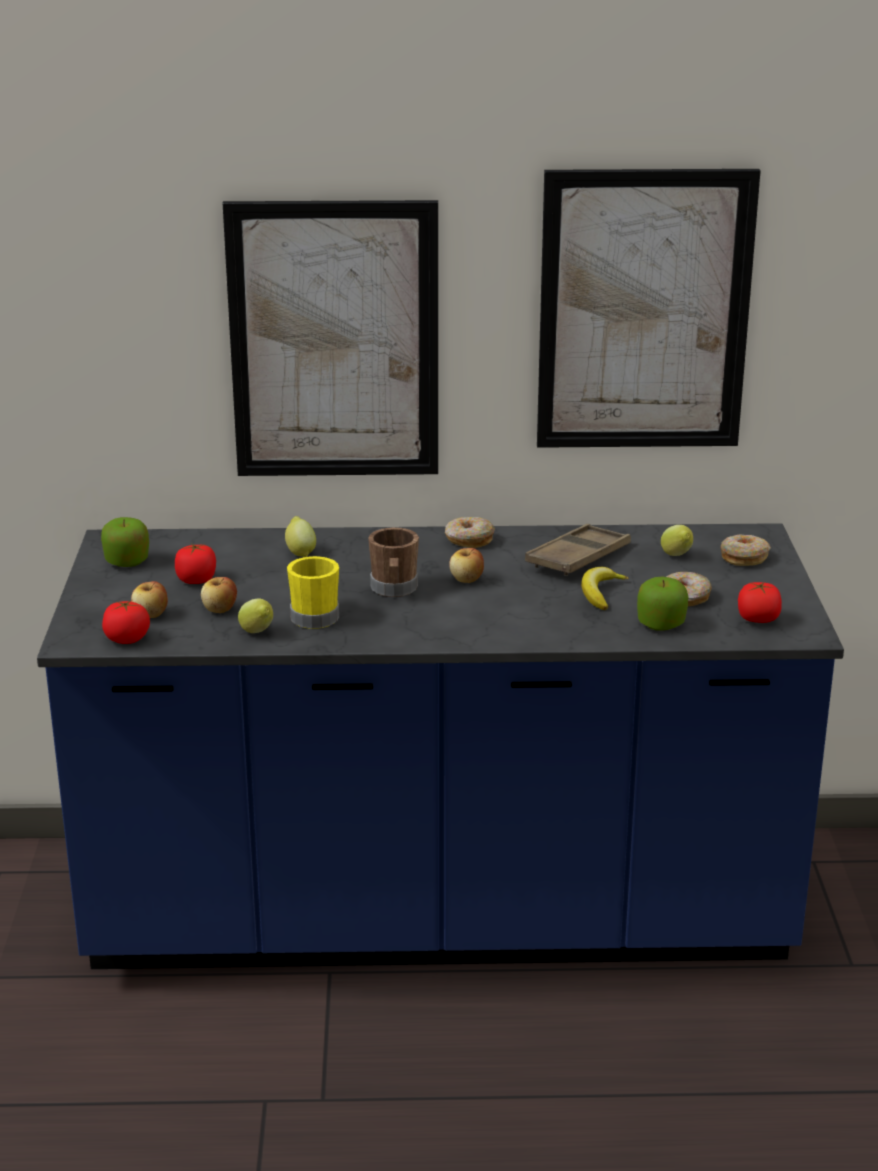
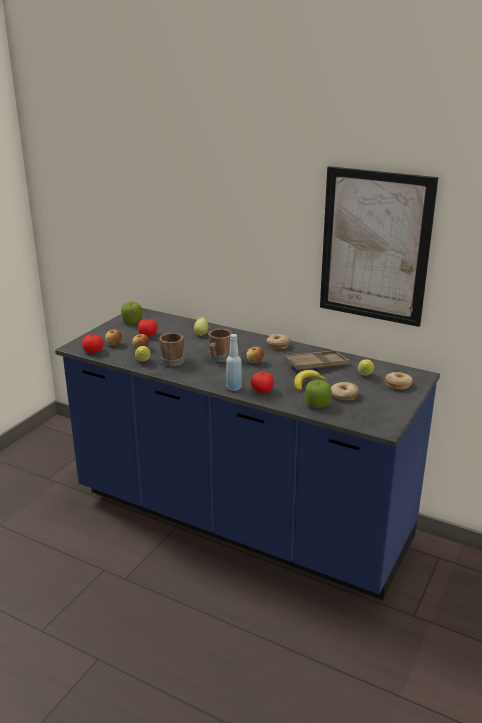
camera: 30 degrees right, 0 degrees up
picture [223,200,438,476] -> none
yellow mug [287,556,339,629] -> brown mug [159,333,184,367]
tomato [738,582,782,623] -> tomato moved to [251,372,274,393]
none -> blue bottle [226,334,242,391]

